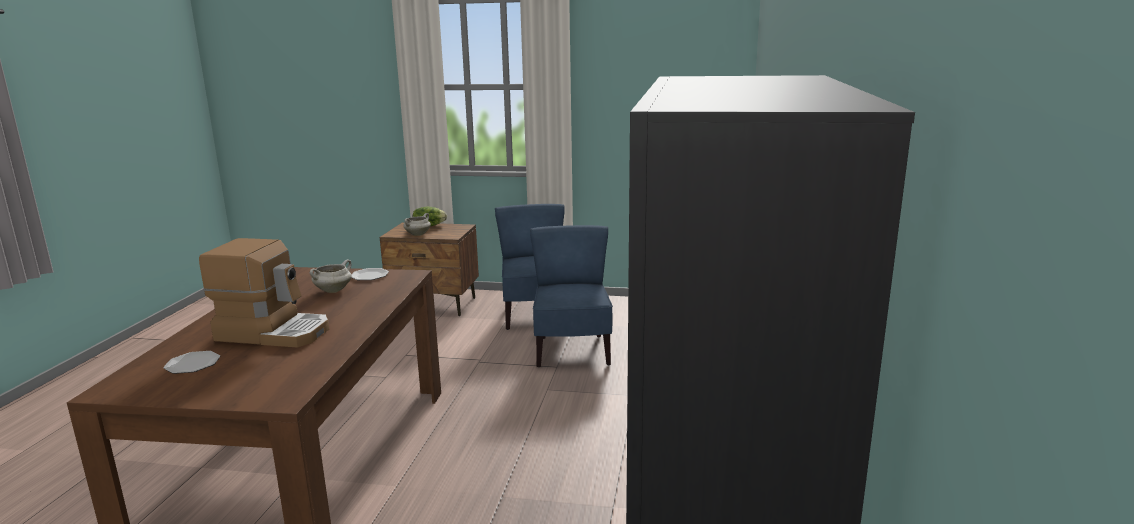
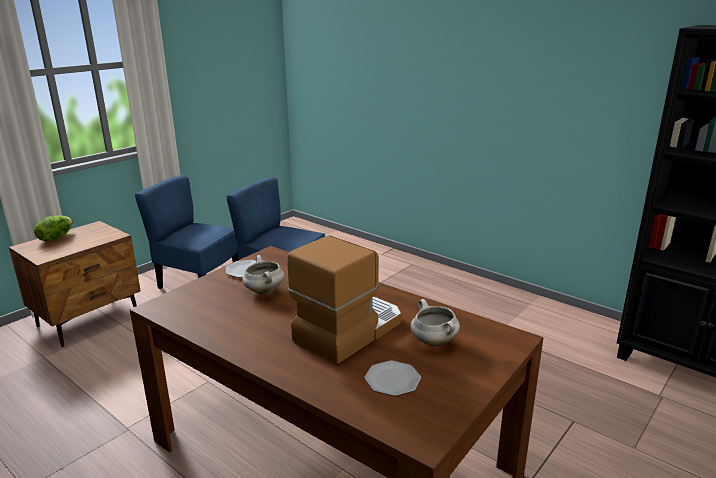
camera: 60 degrees left, 5 degrees up
white cooking pot [403,213,431,236] -> white cooking pot moved to [410,299,460,346]

